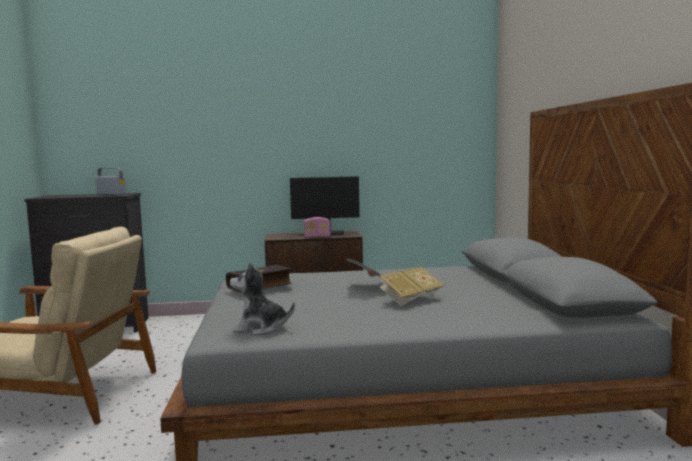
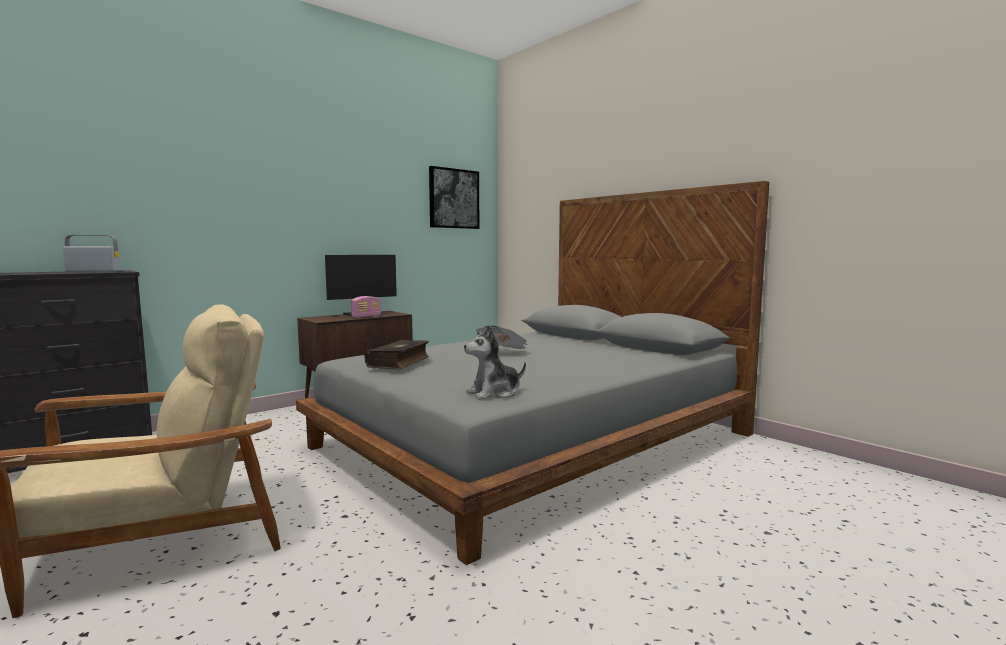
camera: 35 degrees left, 0 degrees up
book [379,267,445,306] -> none
none -> picture [429,166,479,229]

